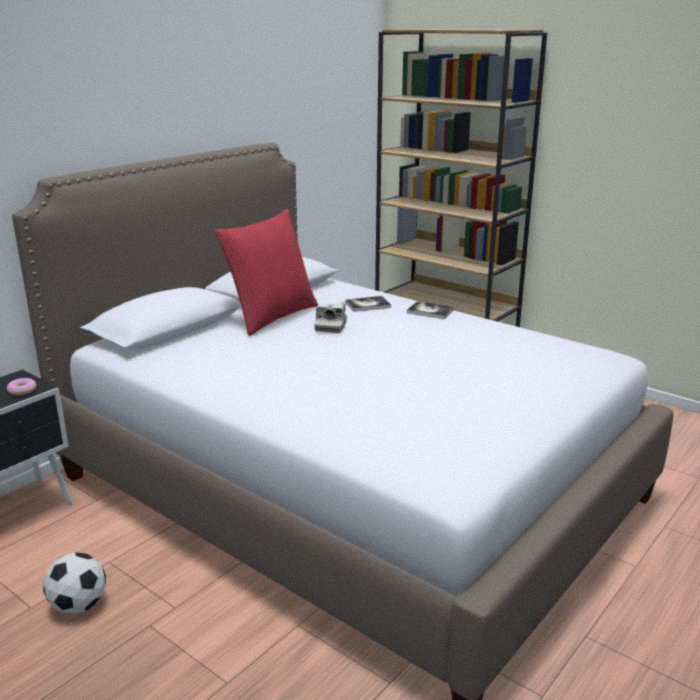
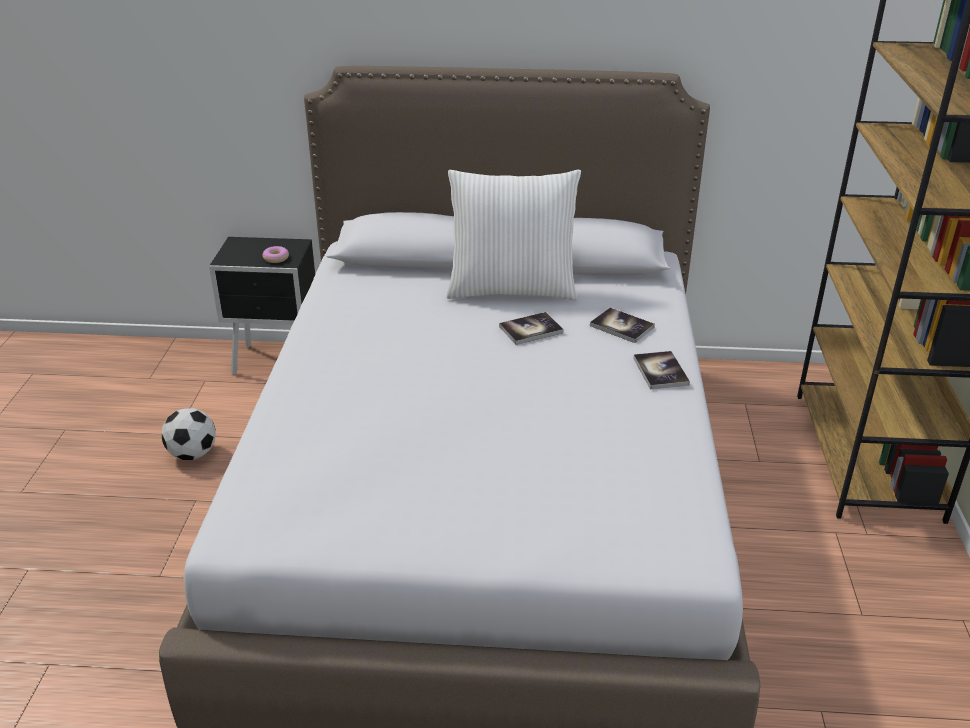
camera: 55 degrees right, 10 degrees up
red pillow [215,209,318,336] -> white pillow [447,170,581,300]
camera [314,301,347,333] -> book [499,312,563,345]

